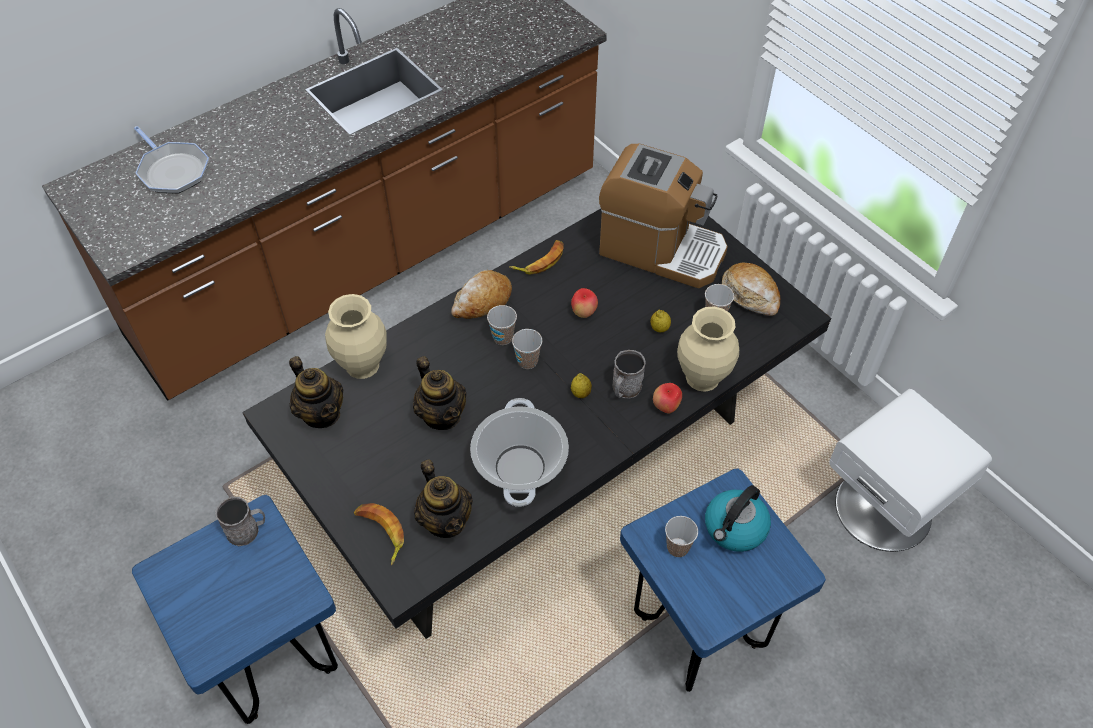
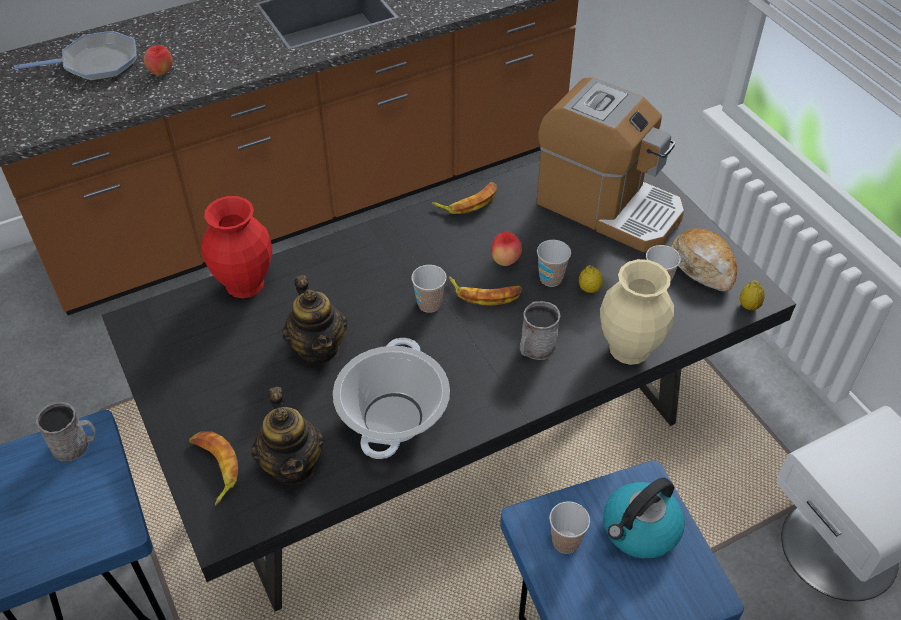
camera: 10 degrees right, 5 degrees down
frying pan [134,126,209,193] -> frying pan turned 75 degrees counterclockwise [14,31,137,81]
teapot [289,356,343,428] -> none
beige vase [325,294,387,379] -> red vase [202,196,272,298]
bread [451,270,512,319] -> none
cup [487,305,517,345] -> cup moved to [537,240,571,287]
lemon [571,373,592,398] -> lemon moved to [740,280,765,310]
apple [653,383,682,413] -> apple moved to [144,45,173,76]
none -> banana [449,276,522,306]

